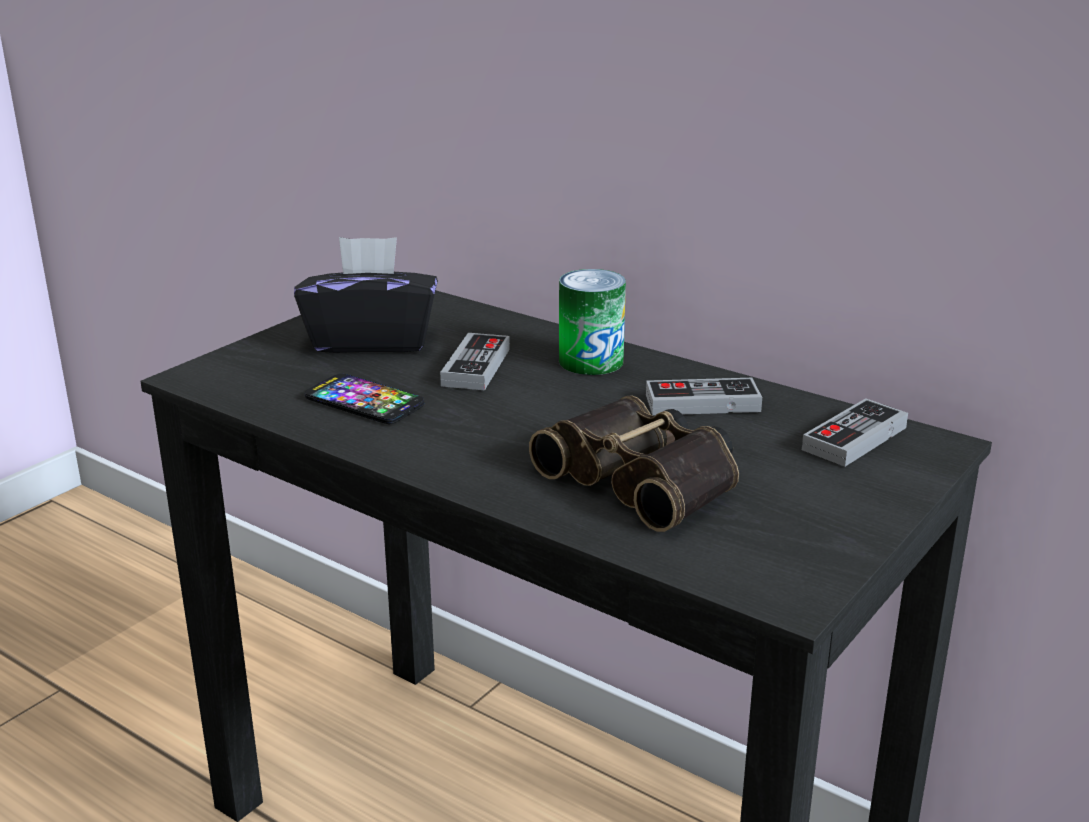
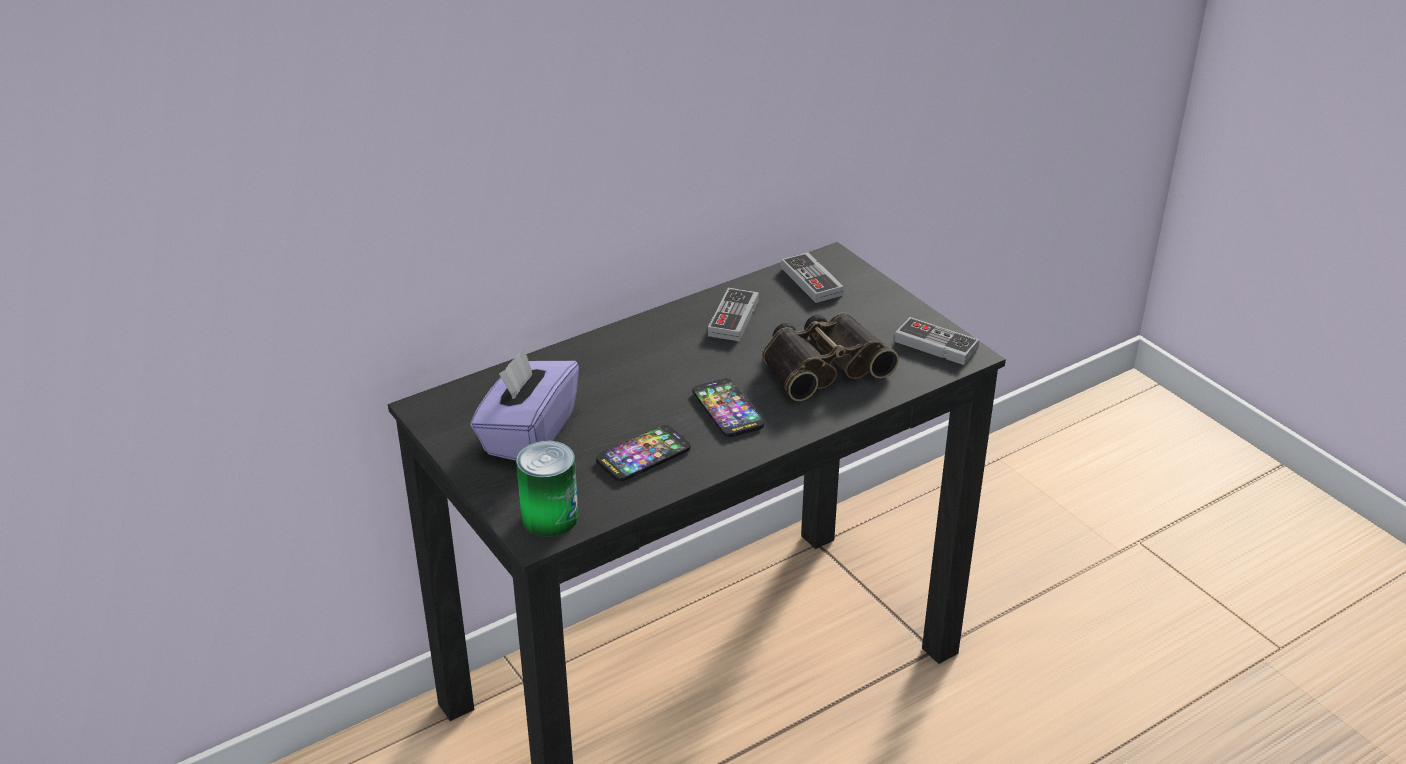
camera: 70 degrees left, 10 degrees up
black tissue box [294,237,438,353] -> purple tissue box [470,347,579,461]
game controller [440,333,510,390] -> game controller moved to [894,317,979,365]
can [559,269,626,375] -> can moved to [516,441,578,537]
none -> phone [693,378,764,437]

